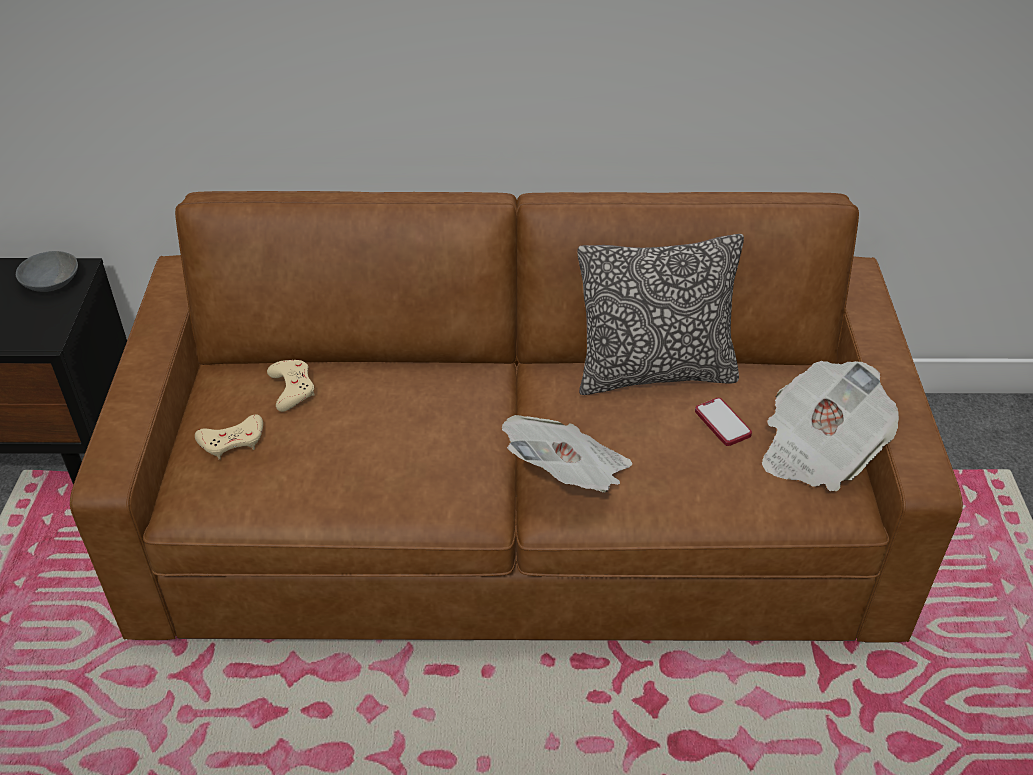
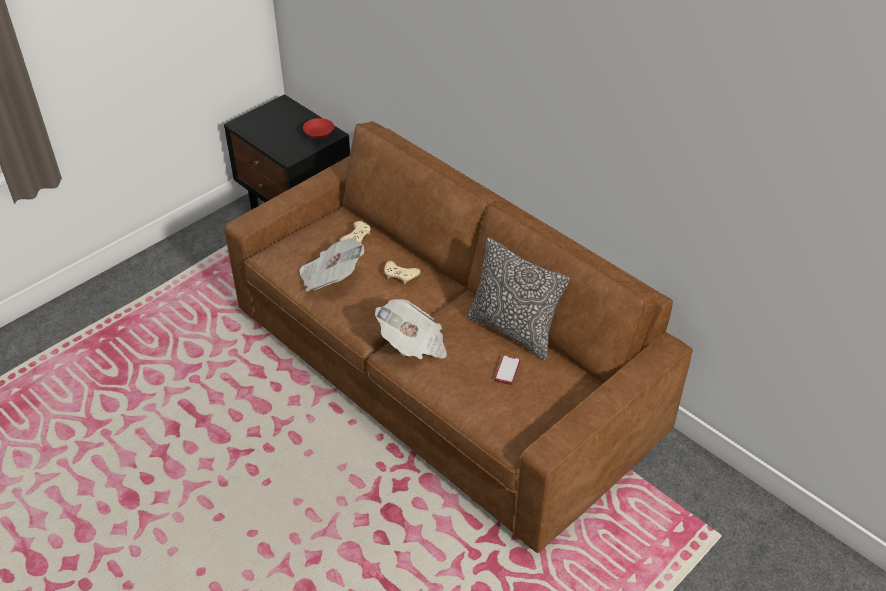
camera: 45 degrees right, 0 degrees up
grey bowl [16,251,78,292] -> red bowl [303,118,334,139]
beige game controller [195,415,263,459] -> beige game controller moved to [384,261,420,284]
newspaper [762,361,899,491] -> newspaper moved to [299,237,364,292]

